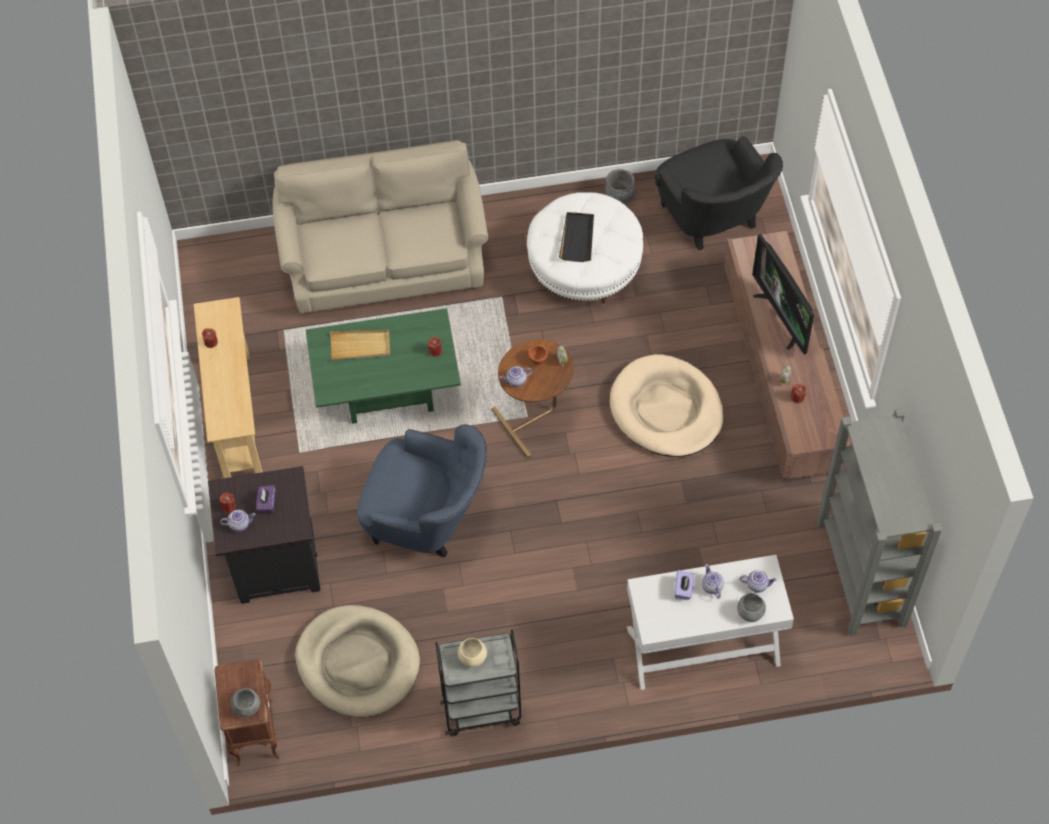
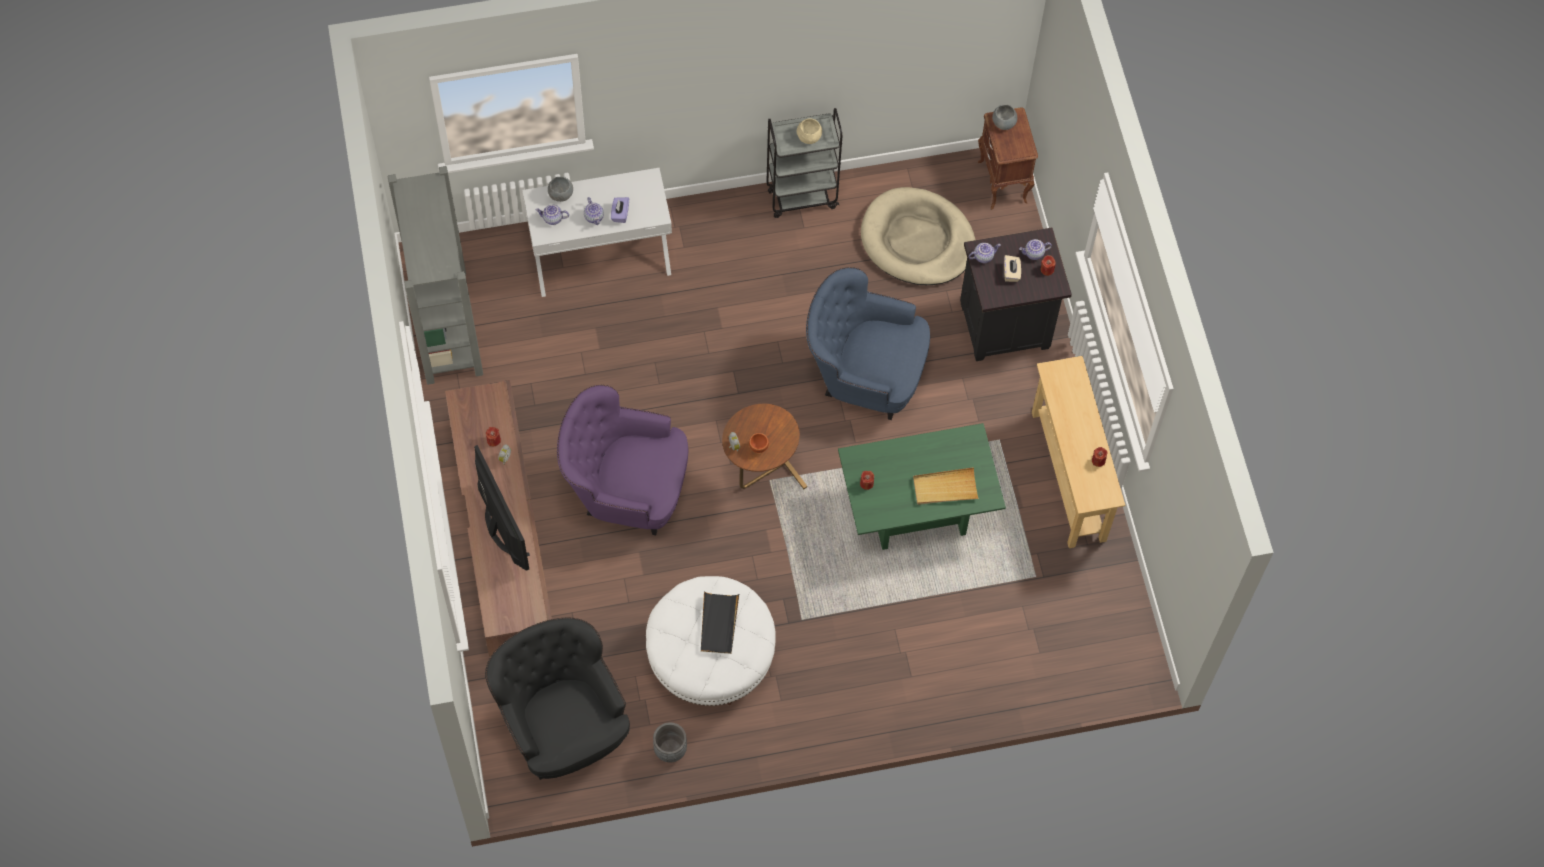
camera: 175 degrees right, 5 degrees up
purple tissue box [256,485,276,513] -> beige tissue box [1004,255,1021,282]
beige sofa [273,140,488,314] -> none
teapot [500,366,533,387] -> teapot moved to [969,243,1001,263]
beige dog bed [610,354,724,457] -> purple armchair [557,385,688,535]

